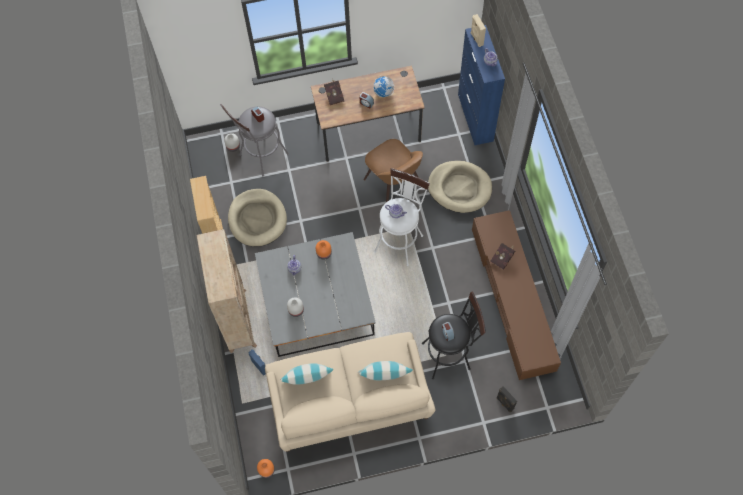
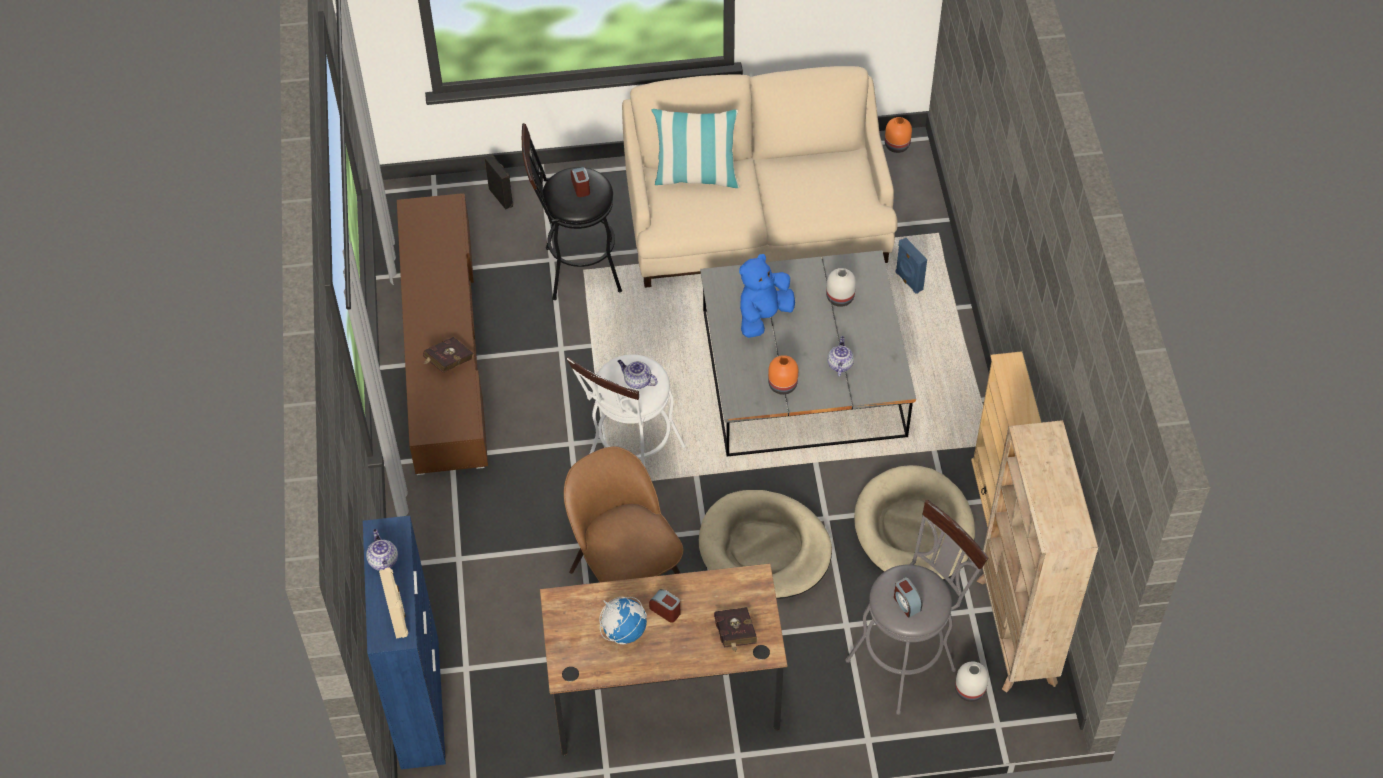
camera: 175 degrees left, 10 degrees down
beige bookcase [196,229,257,353] -> beige bookcase moved to [977,420,1098,692]
pillow [281,363,333,385] -> none
beige dog bed [428,161,492,213] -> beige dog bed moved to [699,490,832,599]
none -> blue plush toy [739,254,795,338]

